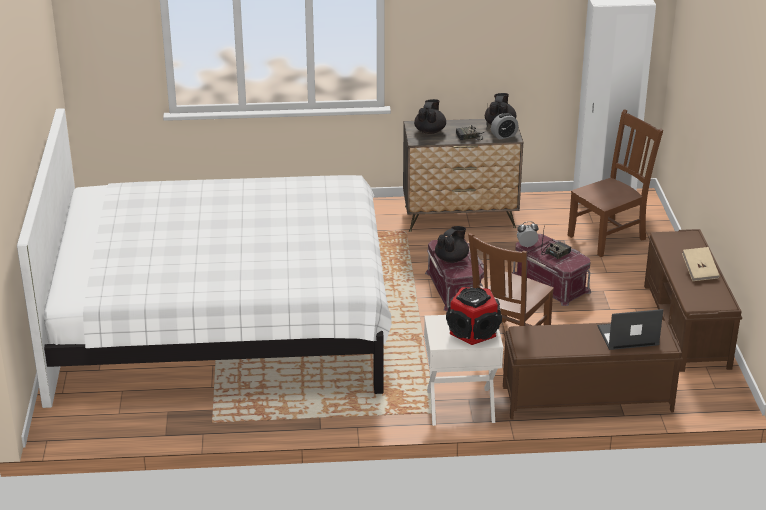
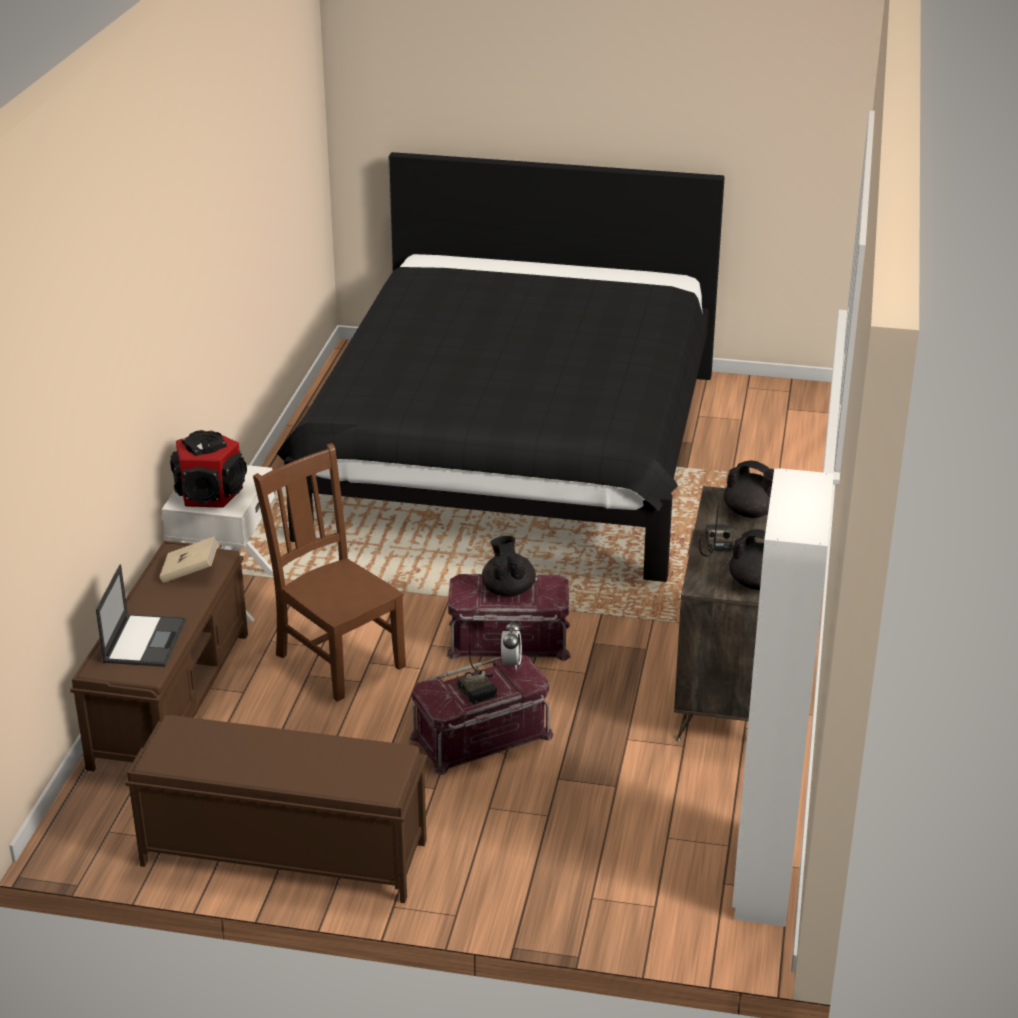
camera: 105 degrees right, 0 degrees up
white bed [17,108,392,408] -> black bed [277,152,725,582]
black teapot [435,226,469,263] -> black teapot turned 150 degrees counterclockwise [482,536,536,597]
alarm clock [491,113,518,140] -> none
brown chair [568,109,663,257] -> none
beige book [682,247,720,281] -> beige book moved to [159,536,219,583]

